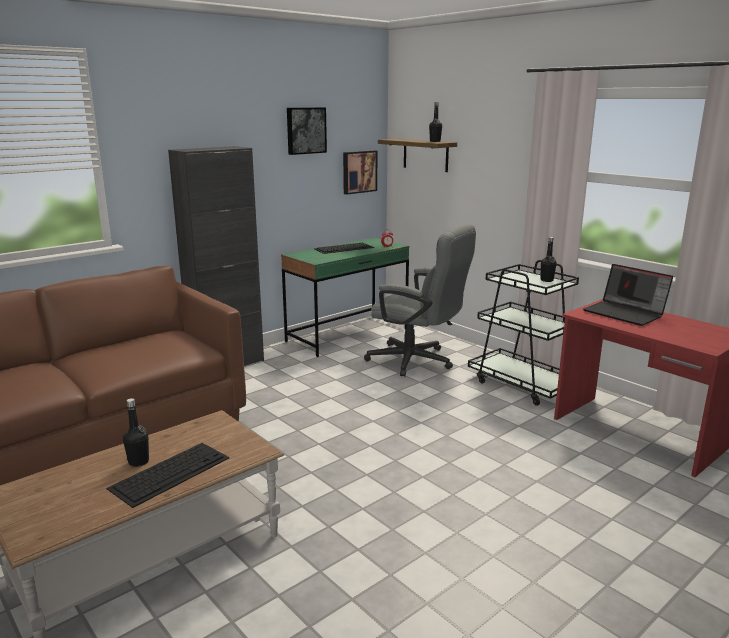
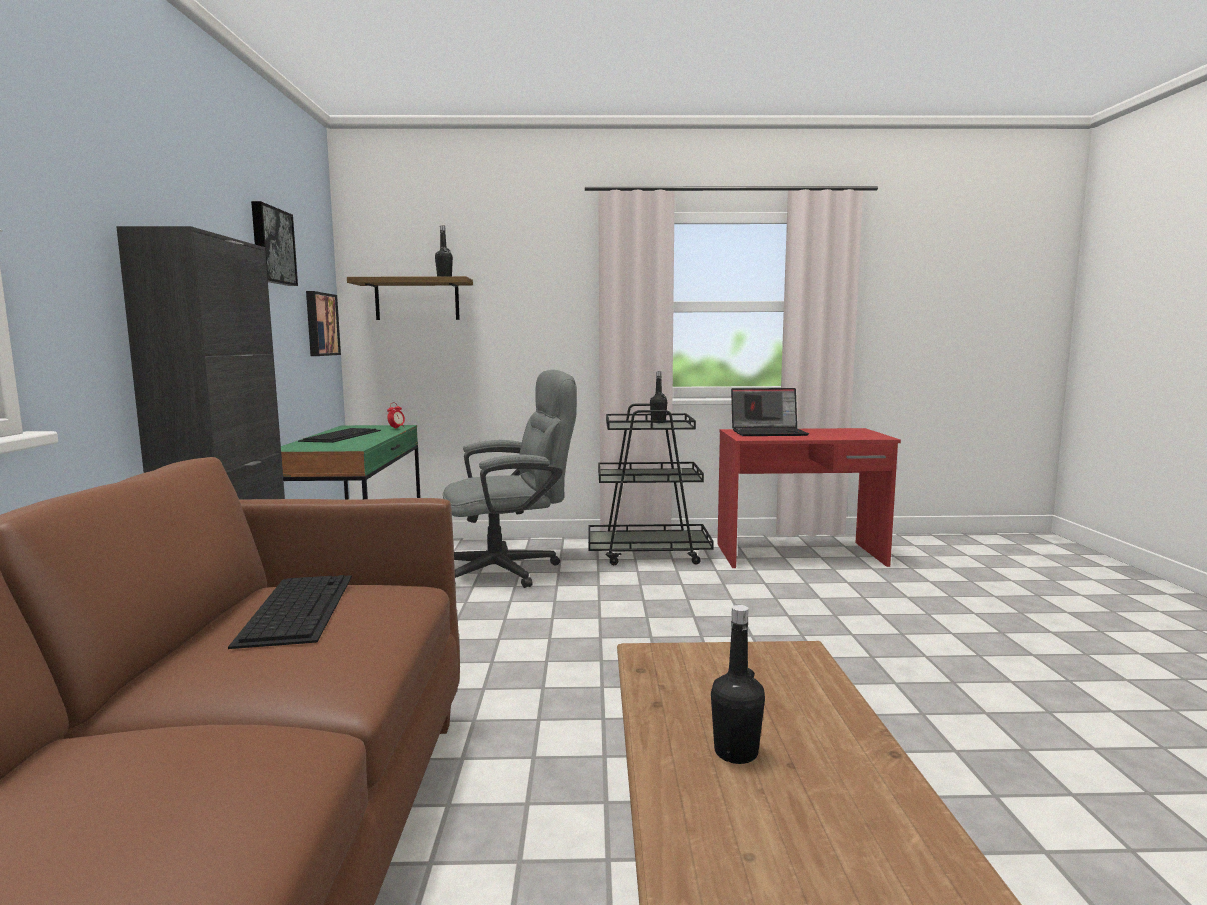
camera: 50 degrees left, 10 degrees down
keyboard [106,443,229,508] -> keyboard moved to [228,575,352,649]

